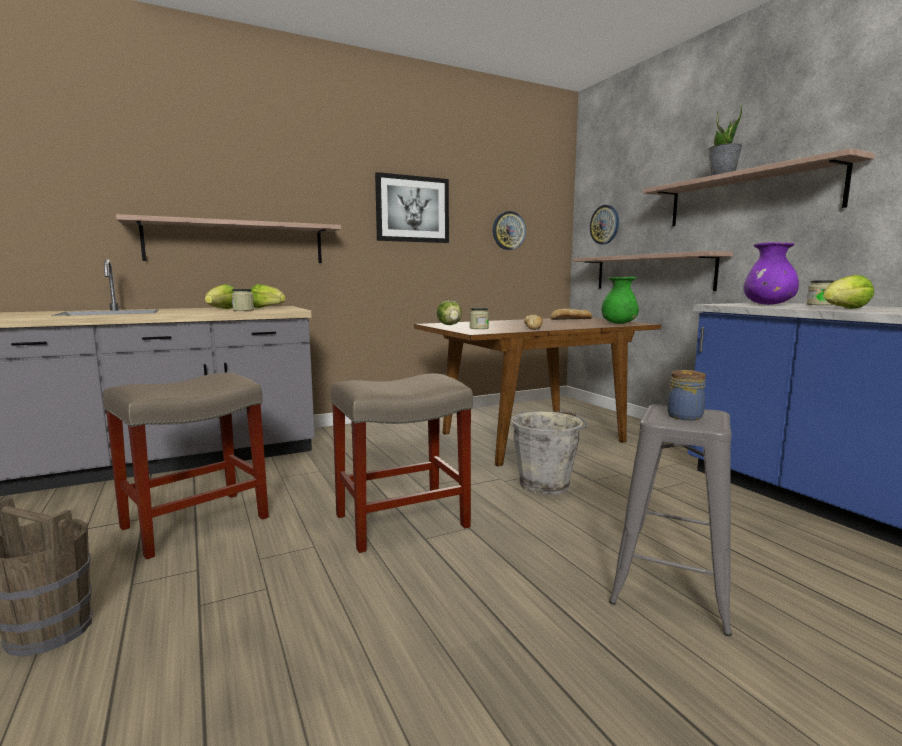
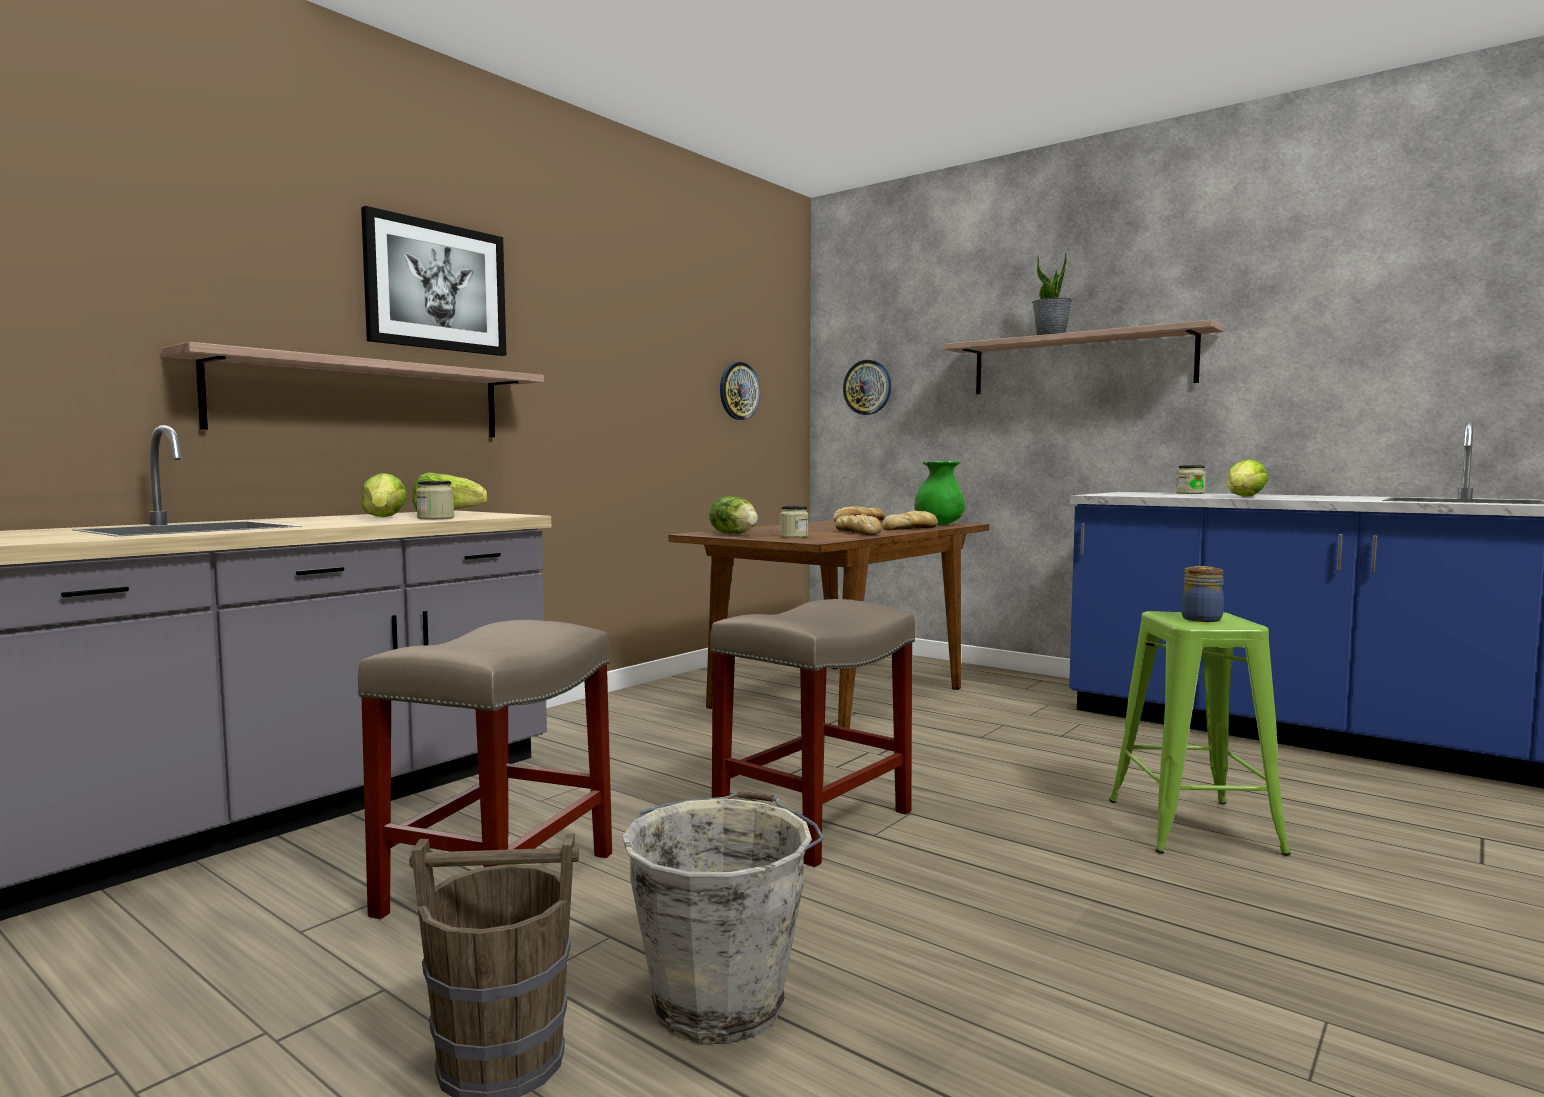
camera: 25 degrees left, 5 degrees down
picture [375,172,449,243] -> picture moved to [361,206,506,356]
grey bucket [511,411,587,495] -> grey bucket moved to [622,790,824,1044]
shelf [573,251,733,291] -> none
grey stool [609,404,732,636] -> green stool [1109,611,1291,856]
purple vase [743,242,799,305] -> none
none -> bread [882,511,938,531]

